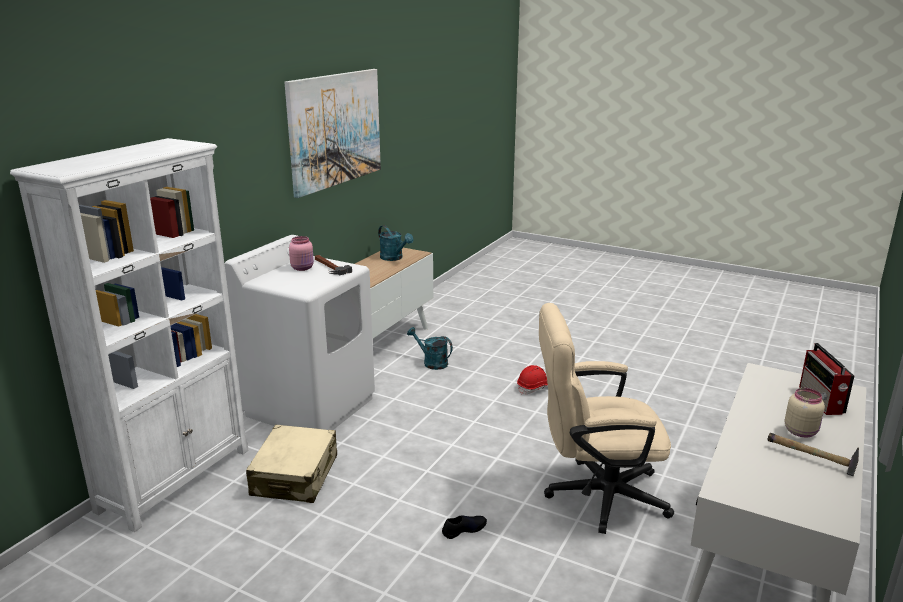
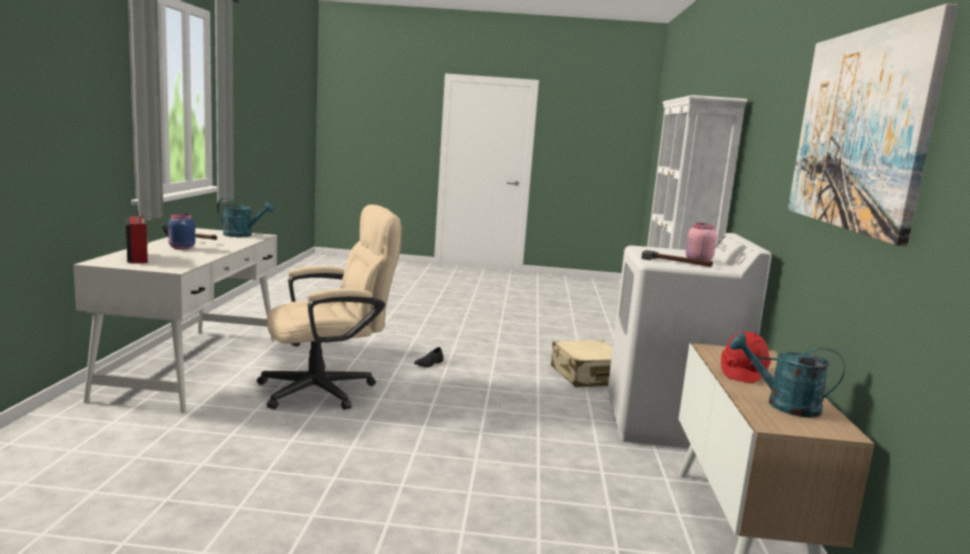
camera: 155 degrees right, 10 degrees down
turquoise watering can [407,327,453,370] -> turquoise watering can moved to [217,198,274,237]
red hard hat [517,365,548,394] -> red hard hat moved to [721,332,771,383]
beige jar [785,388,825,437] -> blue jar [168,214,195,249]

